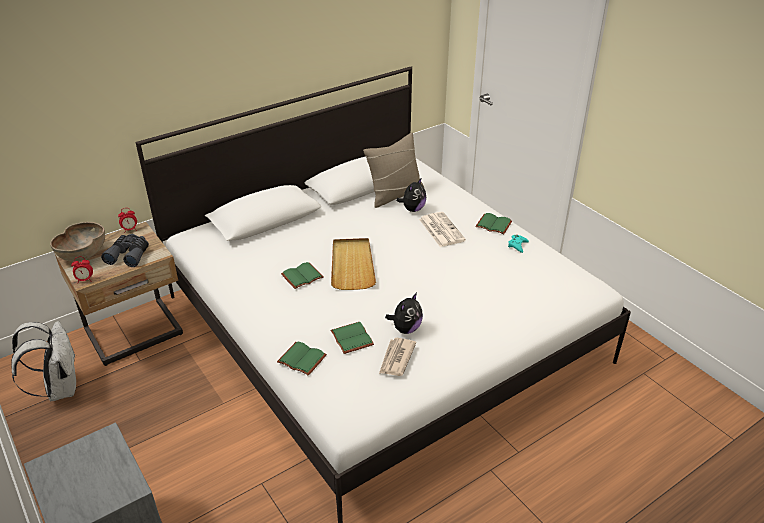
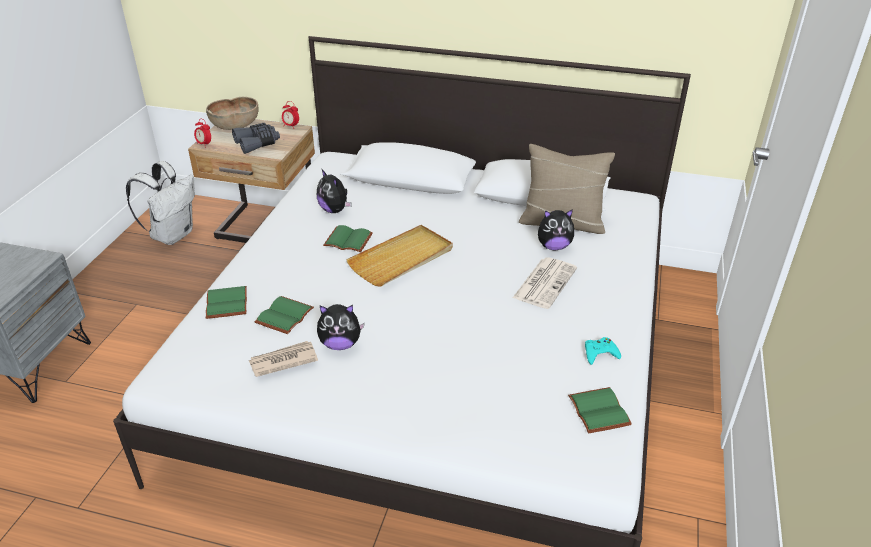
camera: 50 degrees right, 0 degrees up
green book [475,213,512,234] -> green book moved to [568,387,632,433]
none -> plush toy [317,170,351,213]

